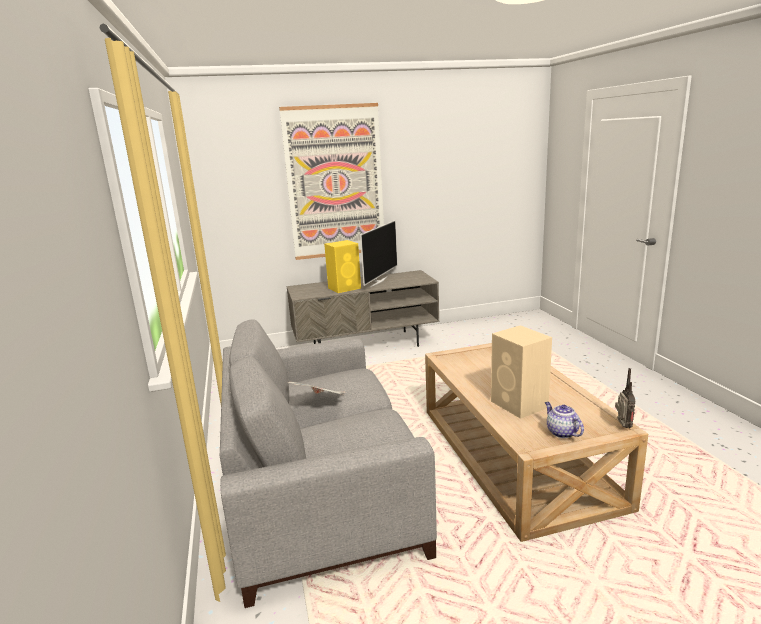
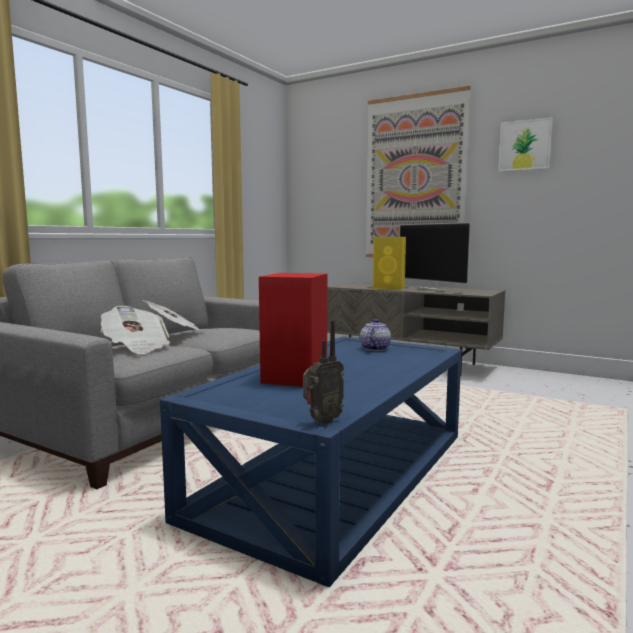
camera: 45 degrees right, 10 degrees down
television [360,220,397,287] -> television turned 75 degrees clockwise [399,222,471,291]
beige coffee table [425,343,648,542] -> blue coffee table [160,336,461,587]
beige speaker [491,325,552,419] -> red speaker [259,273,328,387]
teapot [545,402,584,438] -> teapot moved to [360,319,391,351]
none -> newspaper [101,306,170,354]
none -> picture [498,117,553,172]

